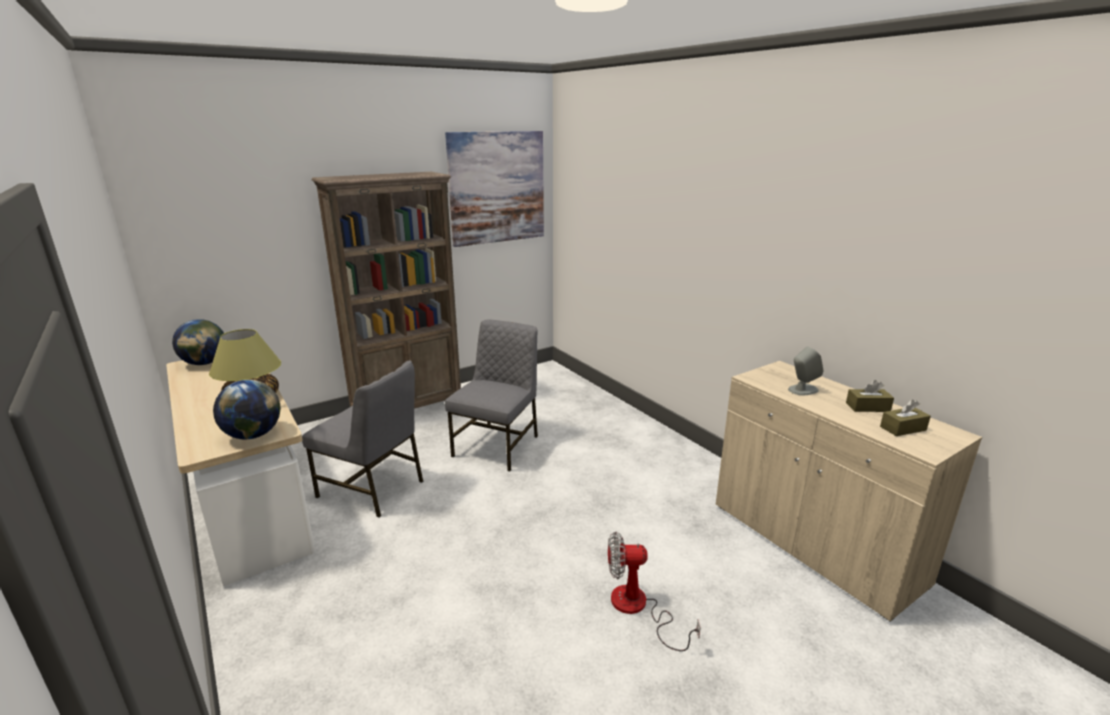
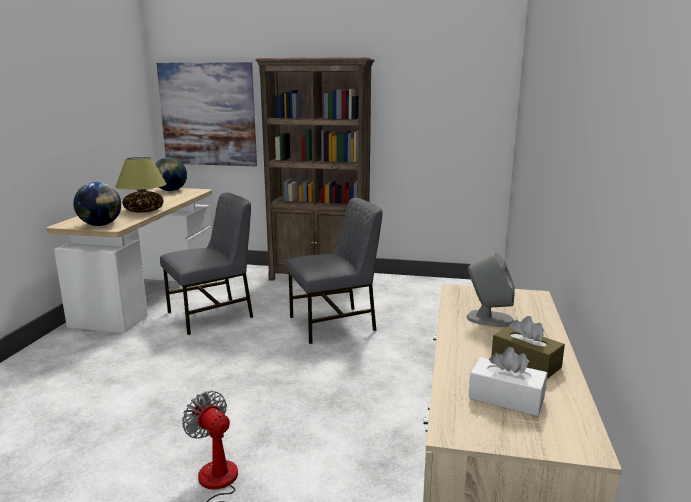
camera: 45 degrees right, 5 degrees down
grey chair [302,360,423,517] -> grey chair turned 105 degrees counterclockwise [160,193,253,335]
picture [445,131,544,247] -> picture moved to [157,62,257,166]
brown tissue box [880,400,931,436] -> white tissue box [469,347,547,416]

